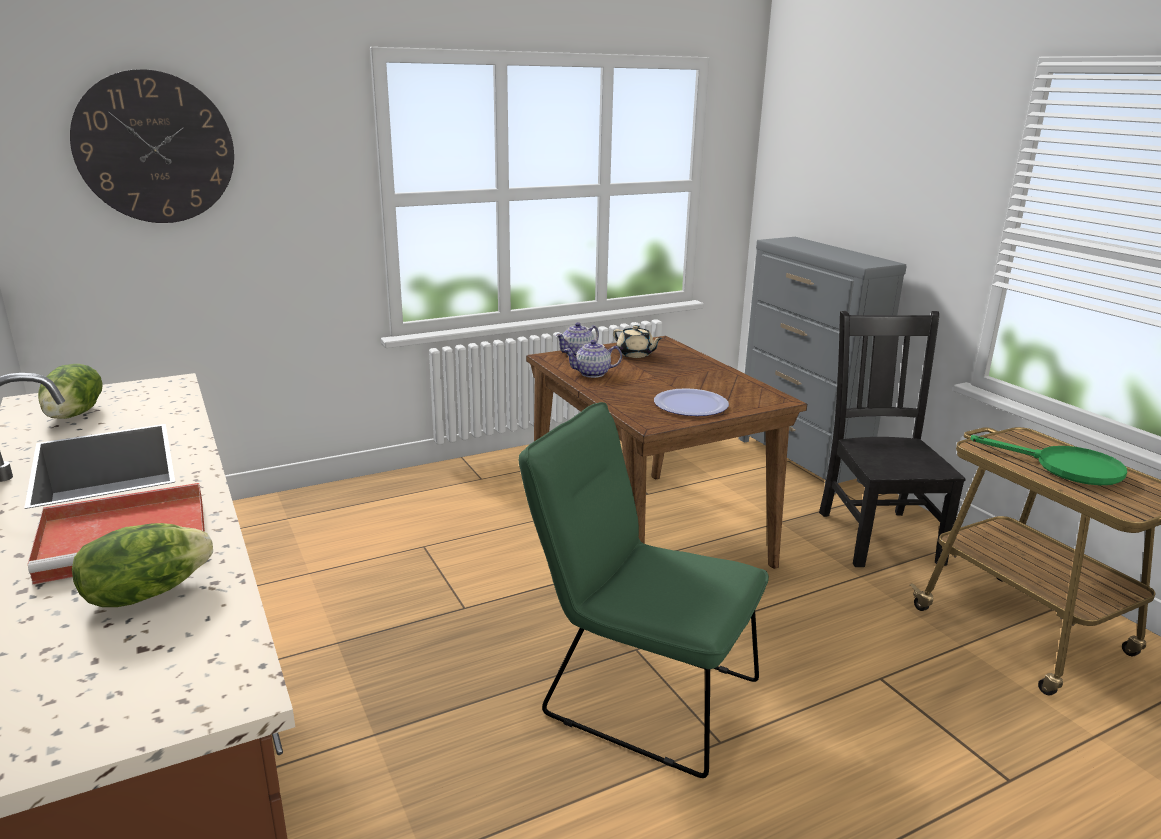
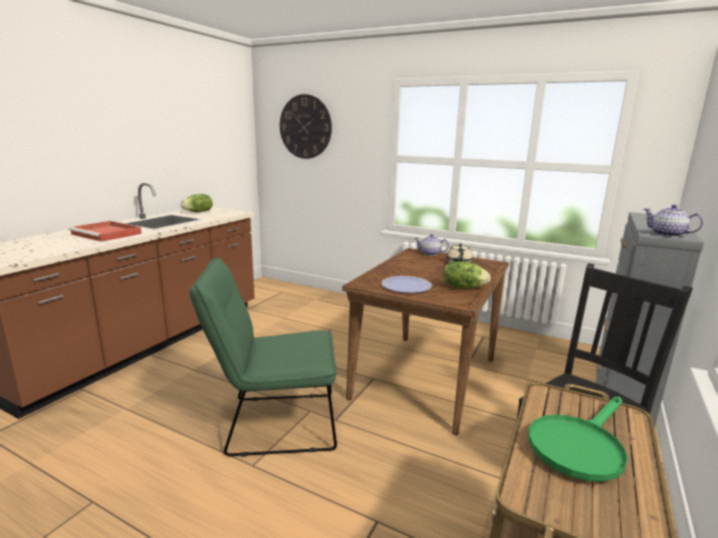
camera: 55 degrees right, 5 degrees down
lettuce [72,523,213,607] -> lettuce moved to [443,261,491,289]
green chair [519,402,769,778] -> green chair turned 90 degrees counterclockwise [190,257,337,457]
teapot [564,340,622,378] -> teapot moved to [644,205,703,237]
green frying pan [970,435,1127,485] -> green frying pan turned 45 degrees clockwise [528,397,628,482]

